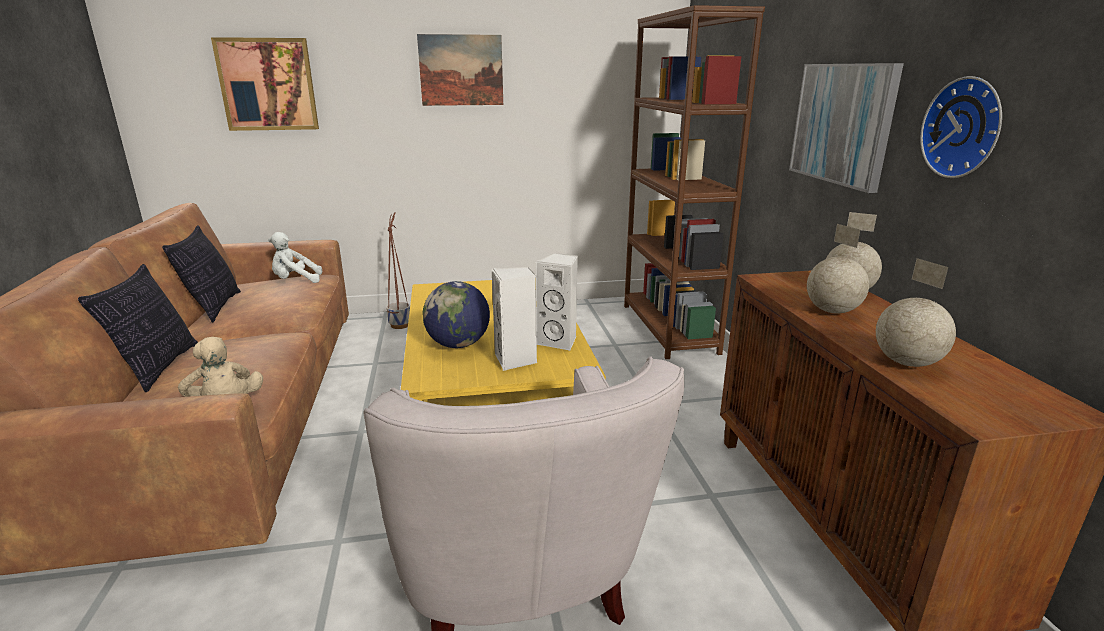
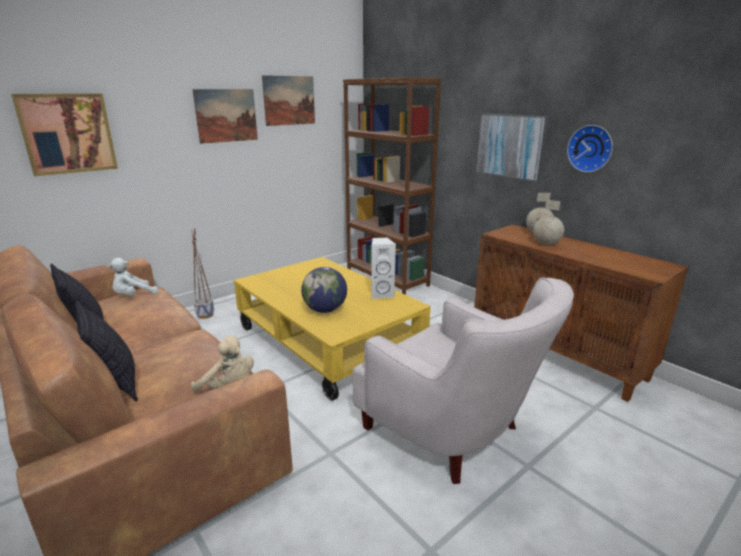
camera: 30 degrees left, 0 degrees up
white speaker [492,267,537,371] -> none
globe [876,258,956,367] -> none
none -> picture [262,75,315,126]

